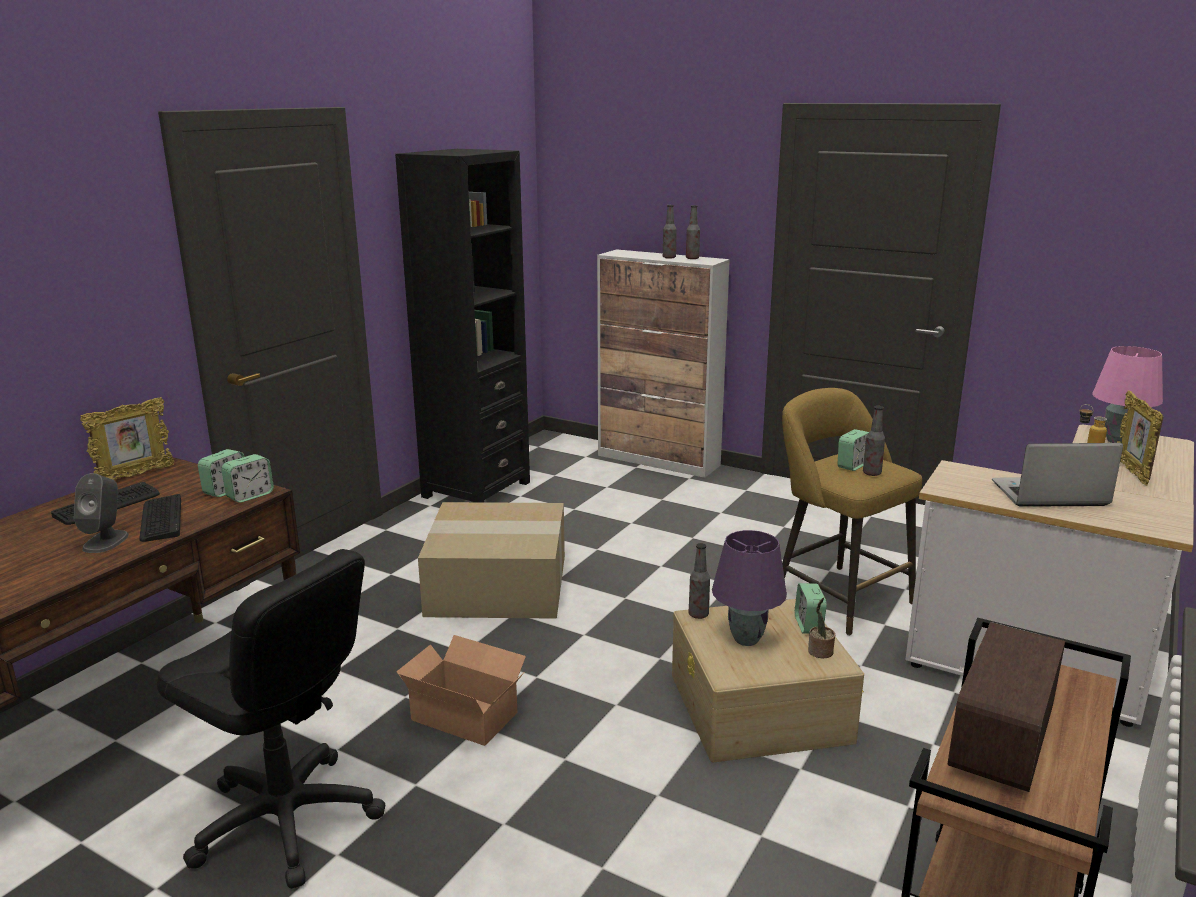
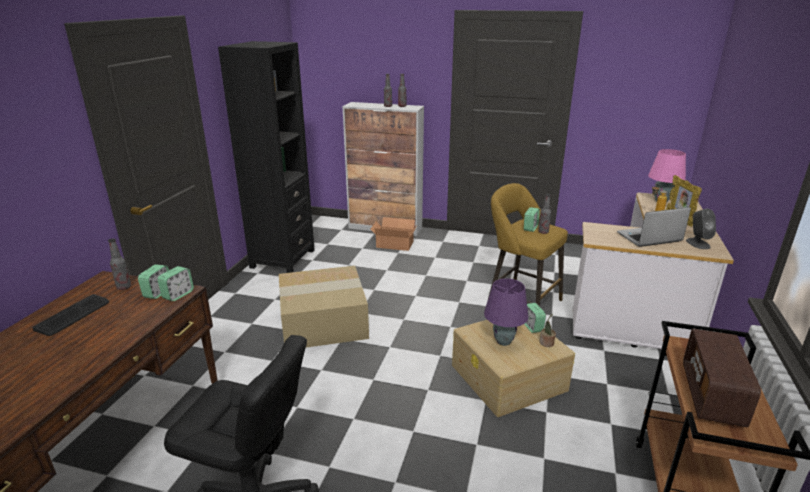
camera: 15 degrees left, 5 degrees up
grey speaker [74,473,129,553] -> grey speaker moved to [686,209,716,249]
picture frame [80,397,174,480] -> none
keyboard [139,494,181,542] -> none
cardboard box [396,635,526,746] -> cardboard box moved to [371,217,418,251]
bottle [689,543,710,619] -> bottle moved to [108,238,131,290]

